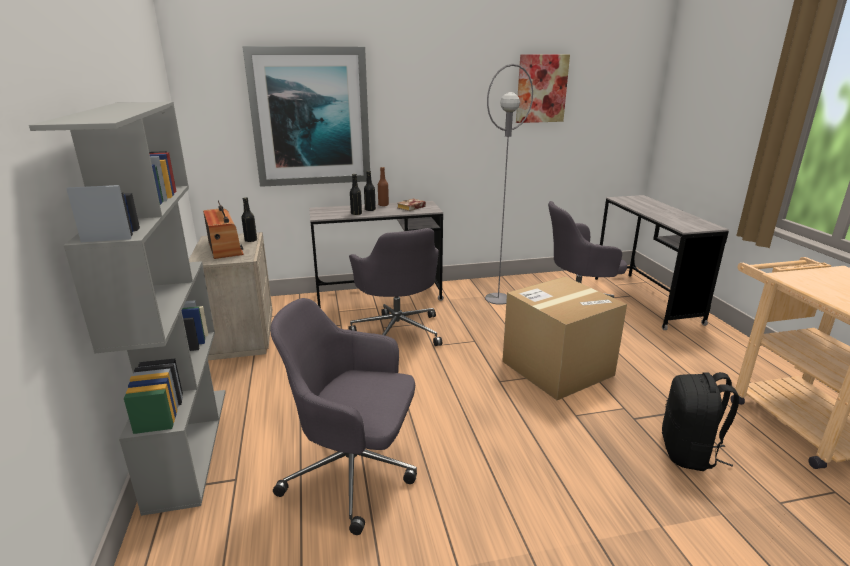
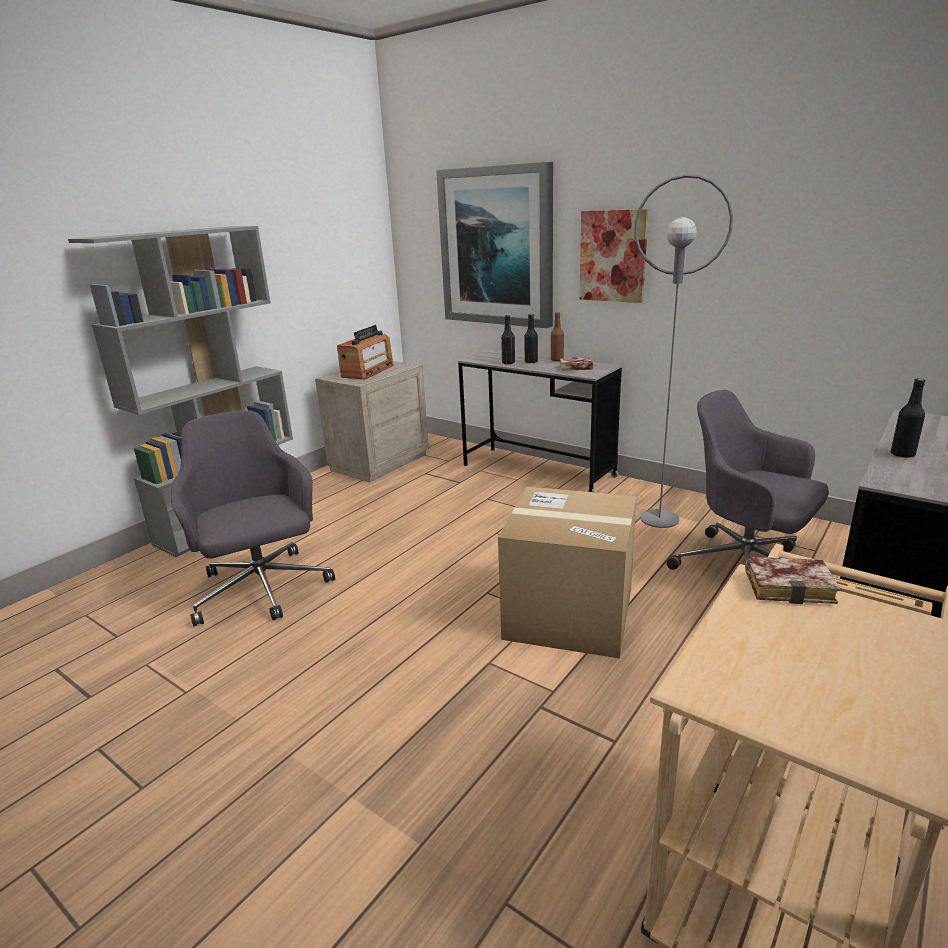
camera: 50 degrees right, 0 degrees up
black bottle [241,197,257,242] -> black bottle moved to [891,378,925,458]
grey office chair [348,228,442,346] -> none
picture [516,55,570,123] -> picture moved to [579,209,649,303]
black backpack [662,372,739,471] -> none
none -> book [745,557,840,604]

